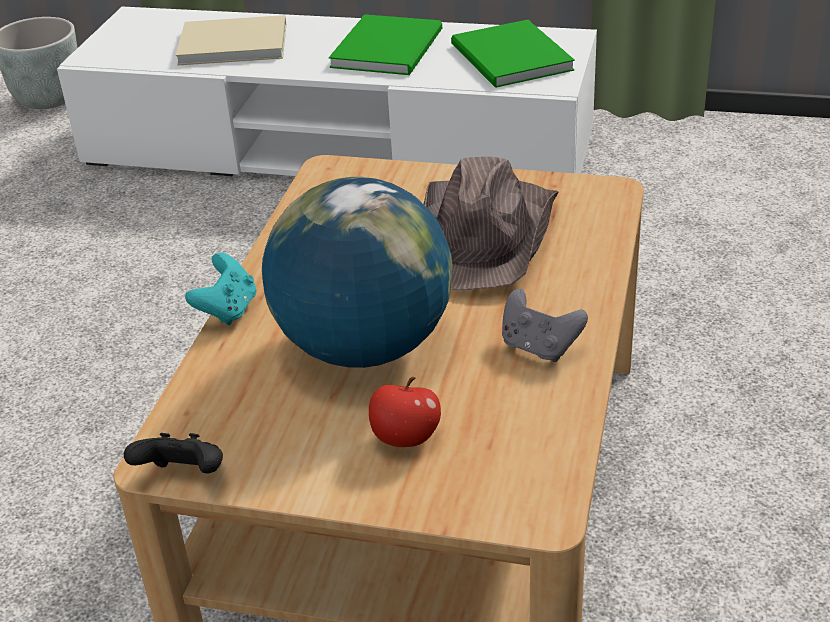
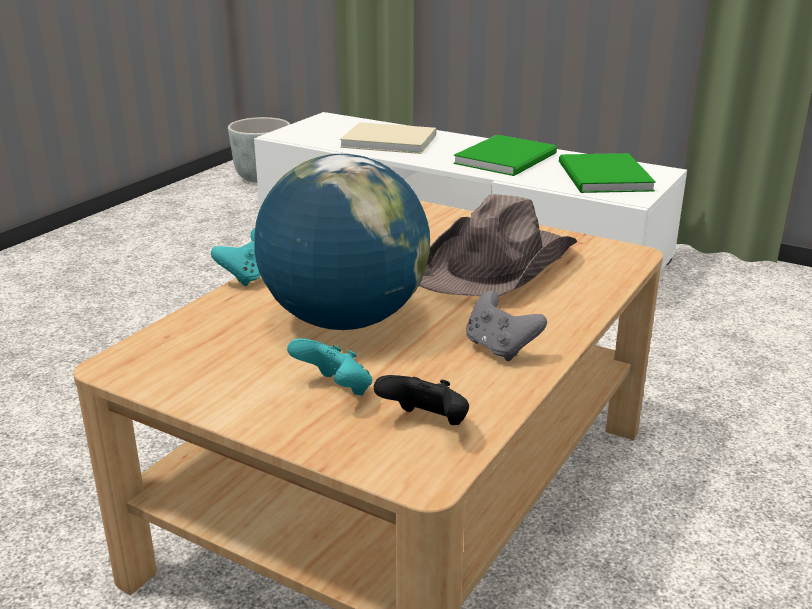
camera: 15 degrees right, 10 degrees down
black game controller [124,433,223,474] -> black game controller moved to [374,375,469,425]
apple [369,377,441,447] -> turquoise game controller [287,338,372,396]

